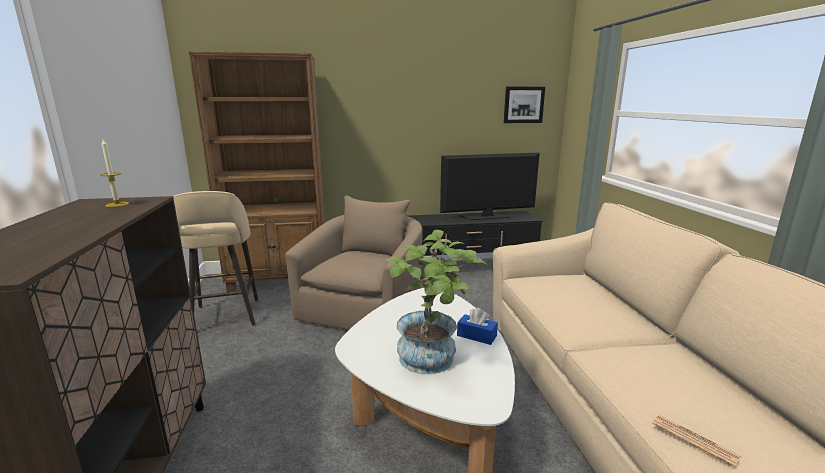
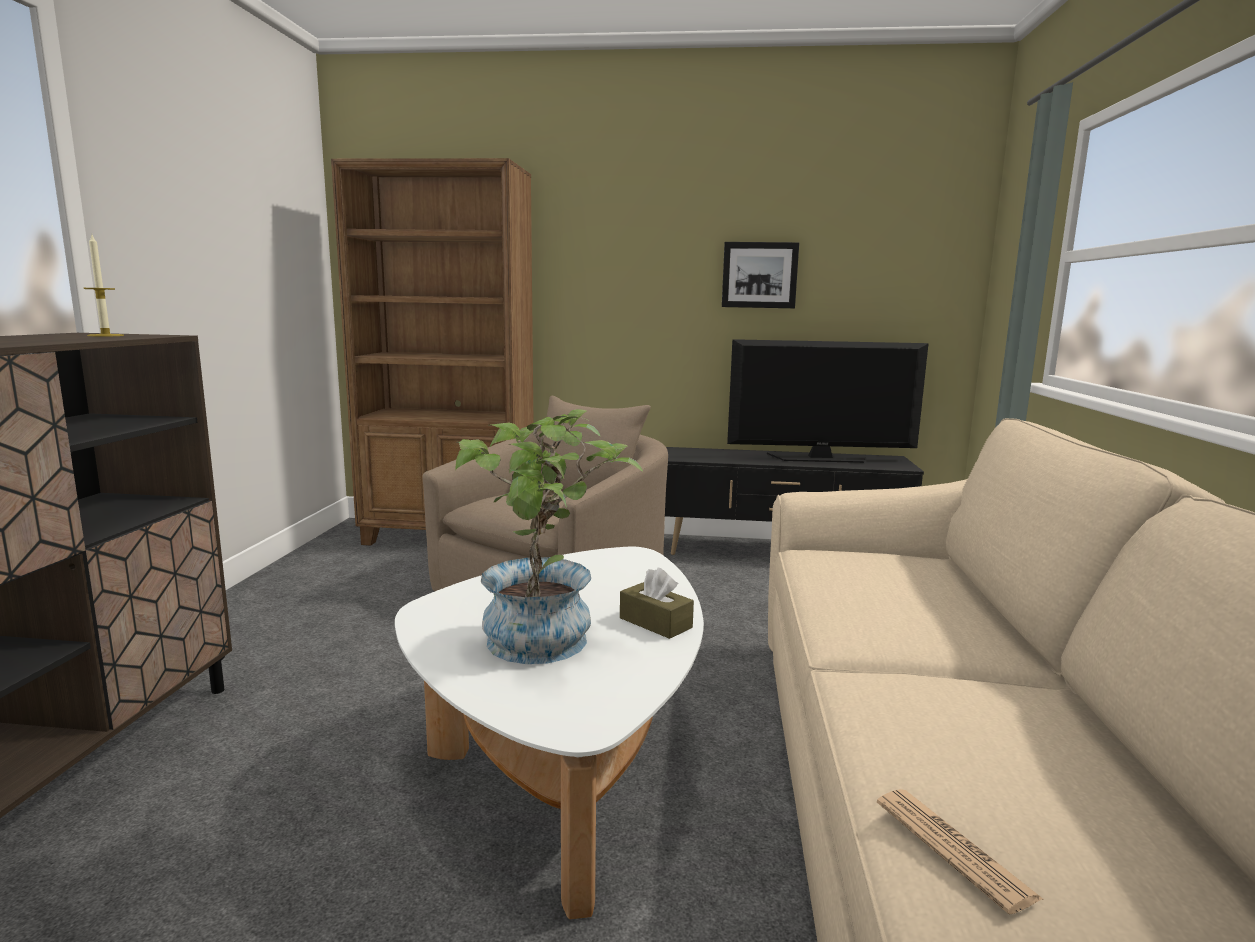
camera: 15 degrees right, 5 degrees down
beige stool [173,191,258,326] -> none
blue tissue box [457,308,498,345] -> brown tissue box [620,568,694,639]
picture [504,86,545,123] -> picture moved to [722,242,799,308]

